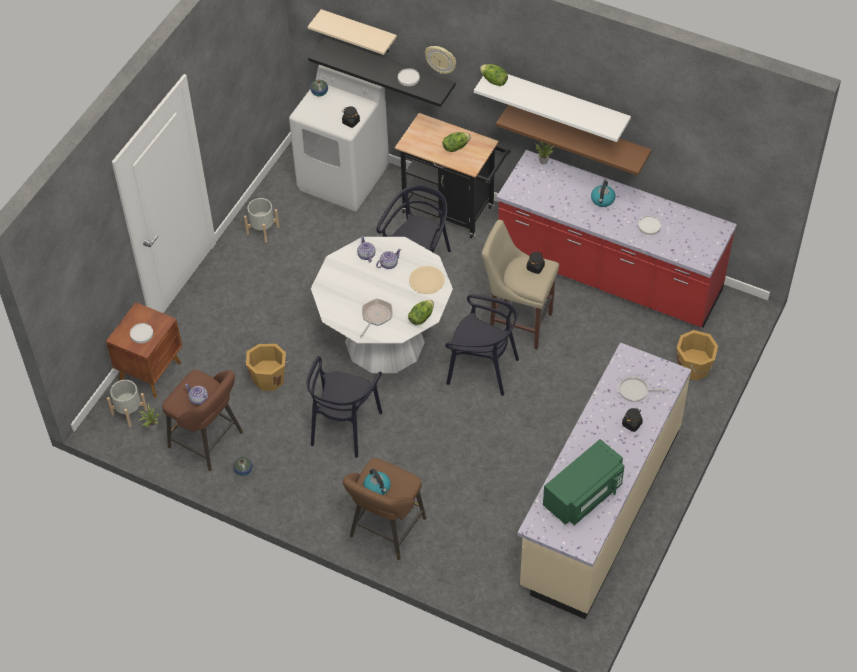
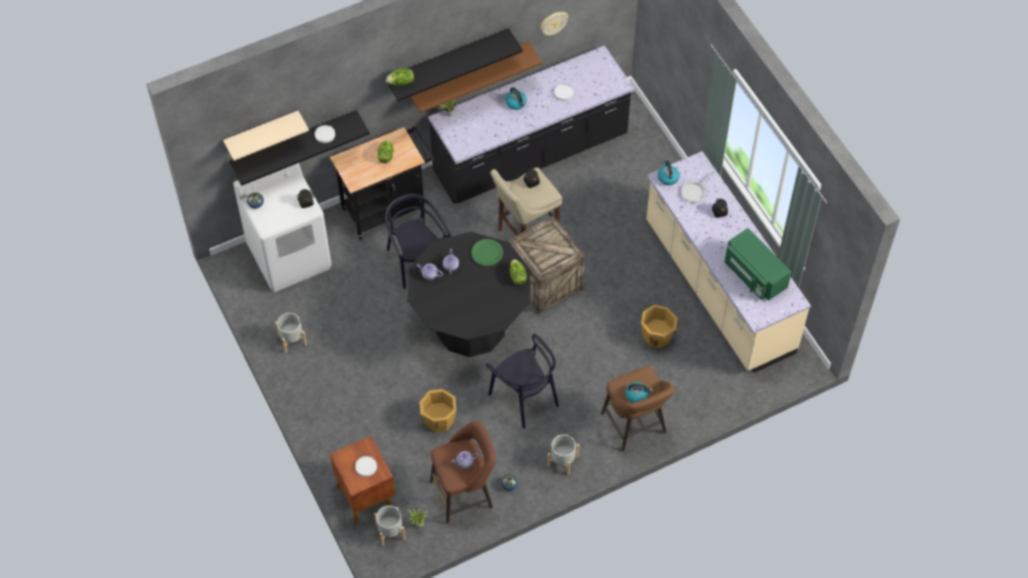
camera: 55 degrees left, 5 degrees up
white dining table [311,237,453,373] -> black dining table [408,232,530,357]
frying pan [360,298,392,338] -> none
beige plate [409,266,445,294] -> green plate [471,239,503,266]
wall clock [425,46,456,74] -> wall clock moved to [540,12,568,35]
black chair [445,294,519,396] -> crate [508,216,585,314]
white shelf [474,74,631,142] -> black shelf [385,28,523,101]
red counter [496,150,737,327] -> black counter [429,45,634,204]
green microwave [543,439,624,525] -> green microwave turned 150 degrees clockwise [724,228,792,301]
orange bucket [677,330,718,381] -> orange bucket moved to [641,304,678,348]
none -> grey planter [547,434,579,475]
none -> kettle [658,159,680,185]

